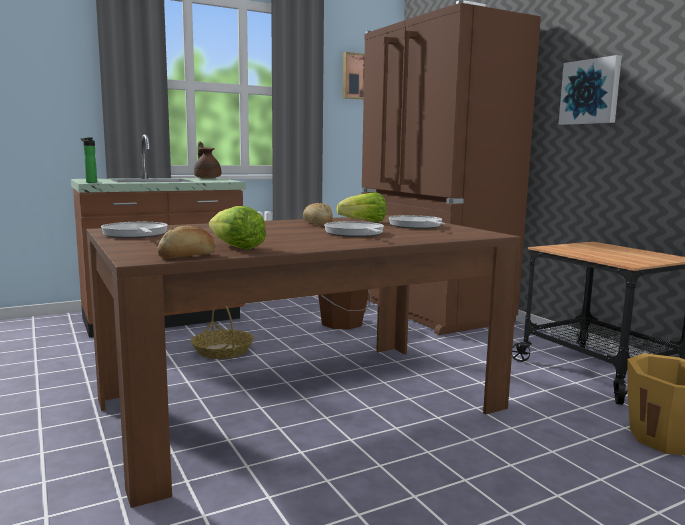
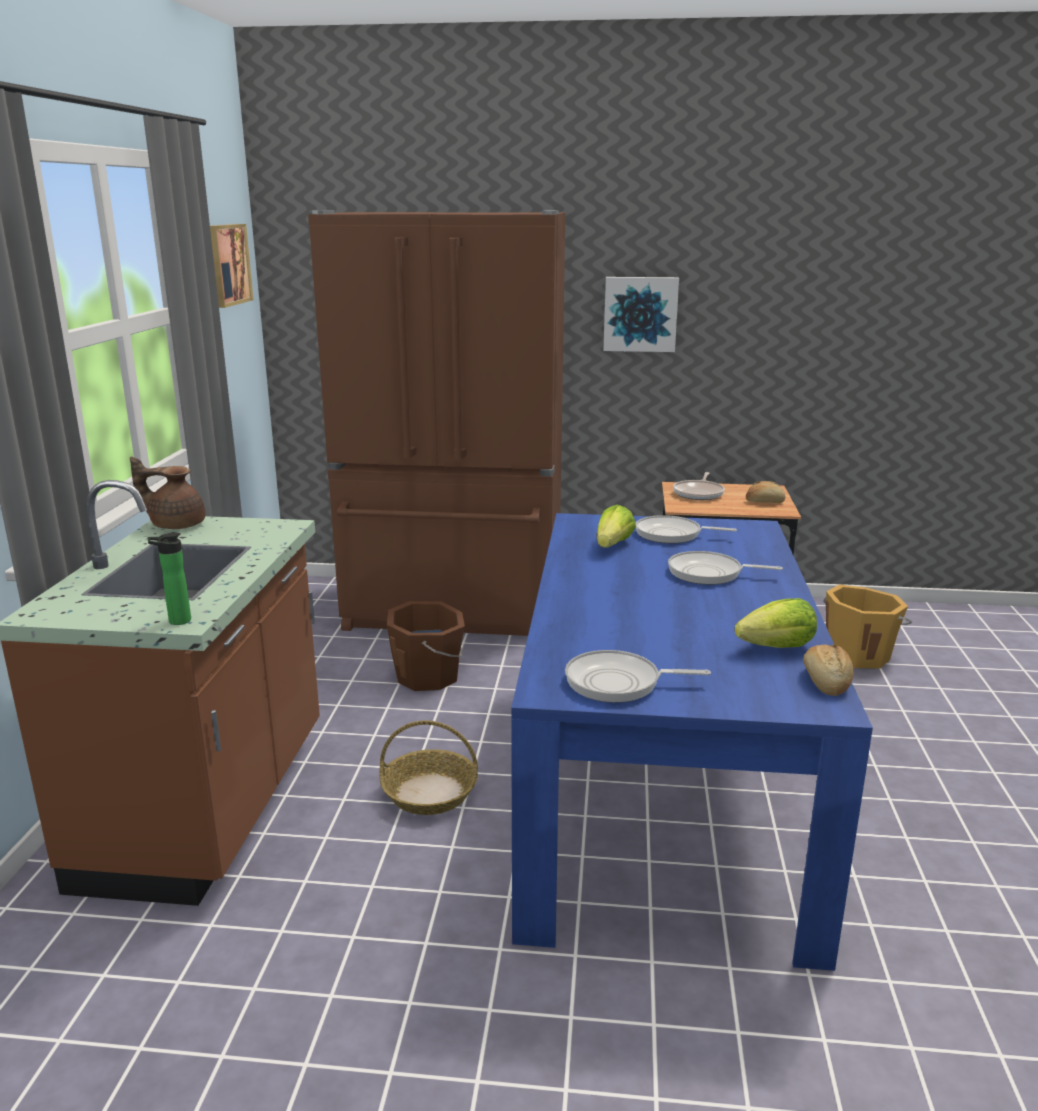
camera: 55 degrees left, 10 degrees up
brown dining table [87,215,521,508] -> blue dining table [511,513,873,971]
bread [303,203,333,226] -> bread moved to [746,481,785,503]
none -> frying pan [673,472,725,500]

